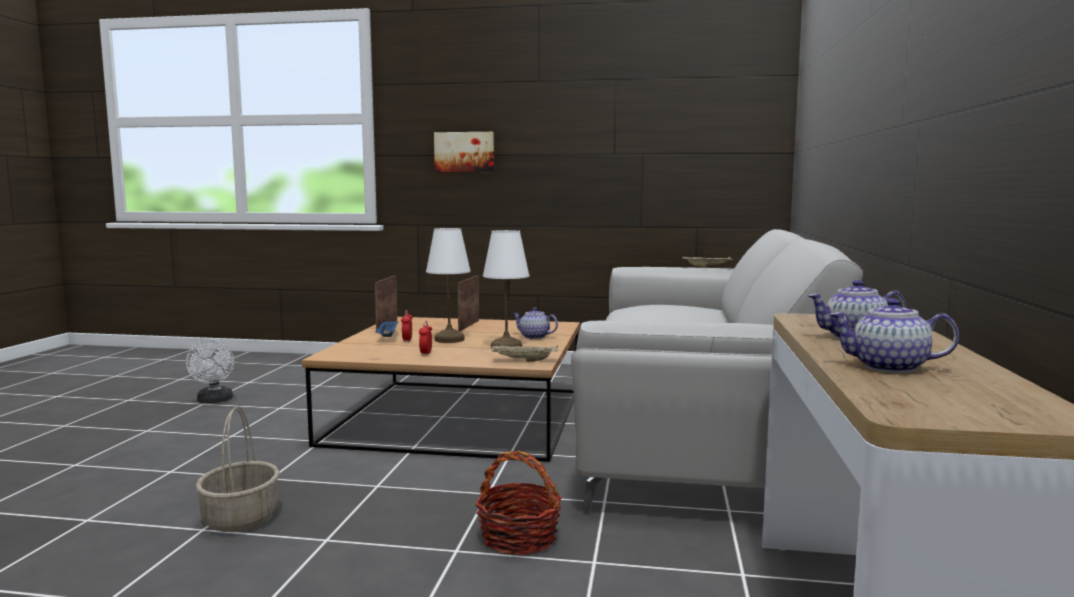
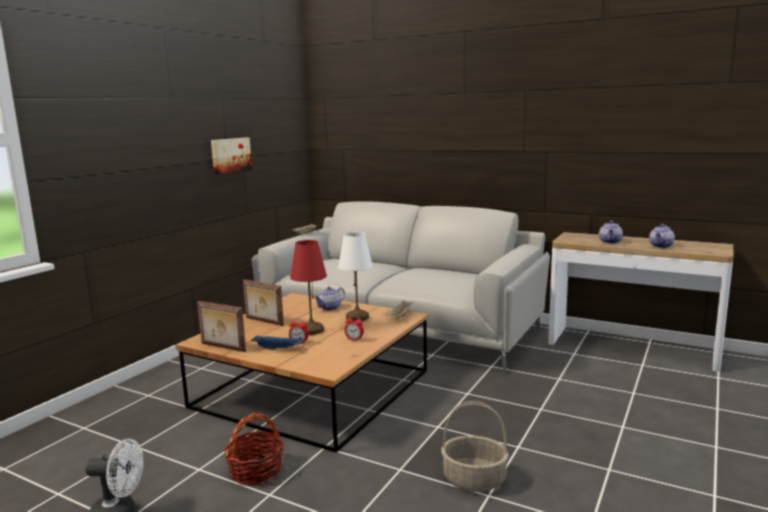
camera: 70 degrees left, 5 degrees up
white table lamp [426,228,471,343] -> red table lamp [290,240,327,335]
picture [434,132,494,172] -> picture moved to [211,138,252,175]
basket [475,451,562,555] -> basket moved to [224,413,284,485]

